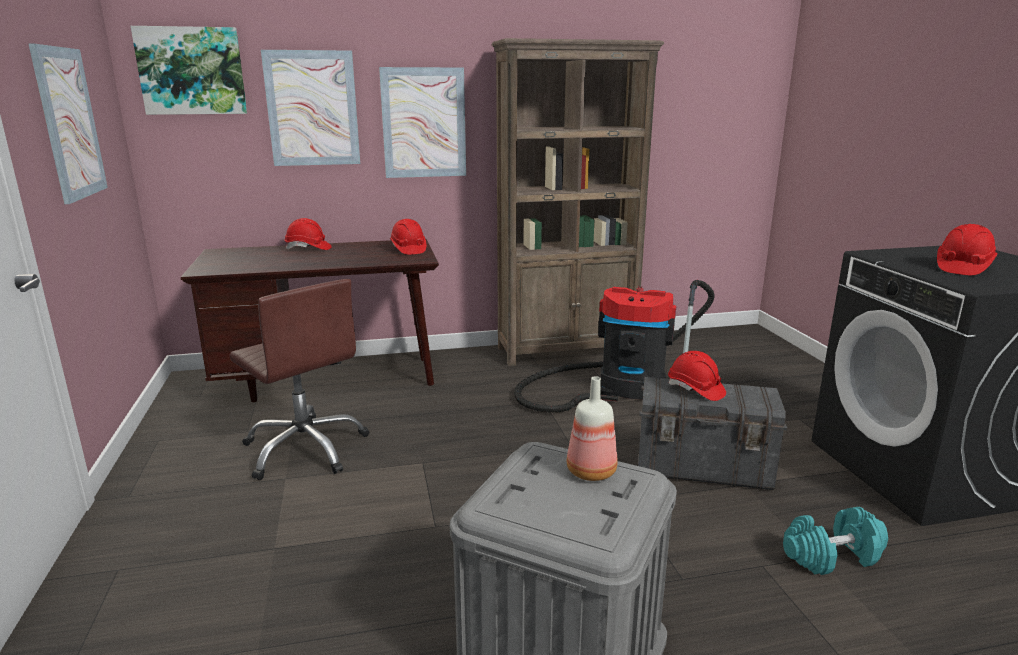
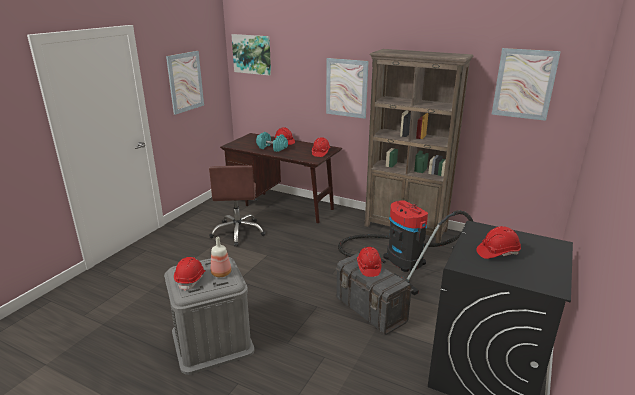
camera: 40 degrees right, 5 degrees up
picture [261,50,360,166] -> picture moved to [492,48,561,121]
turquoise dumbbell [783,507,888,575] -> turquoise dumbbell moved to [256,132,288,152]
none -> red hard hat [174,257,206,291]

